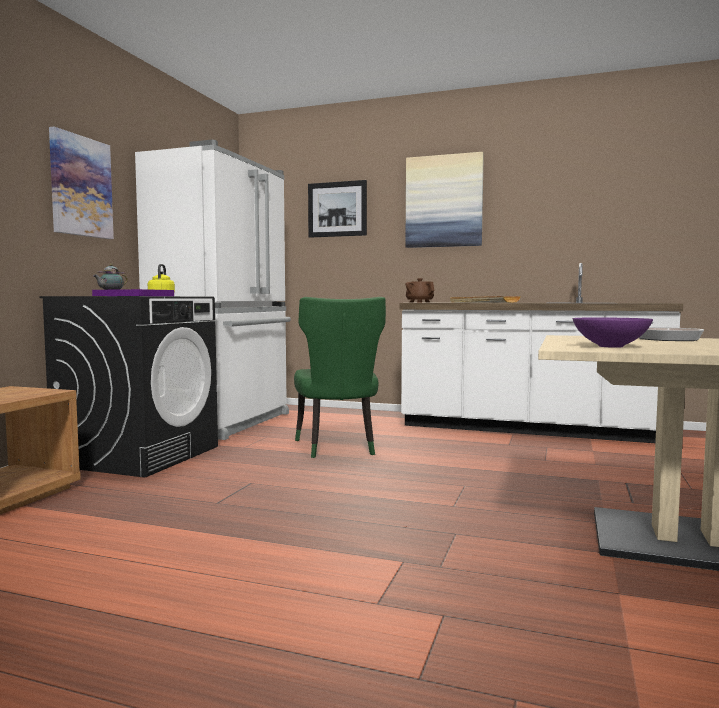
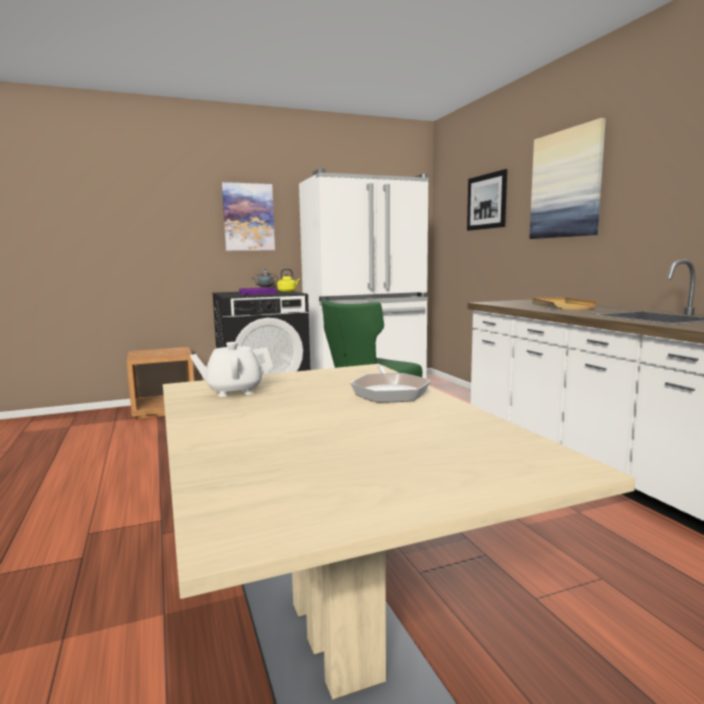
camera: 50 degrees right, 5 degrees up
brown teapot [405,278,434,303] -> none
purple bowl [573,317,653,348] -> white teapot [190,342,273,397]

